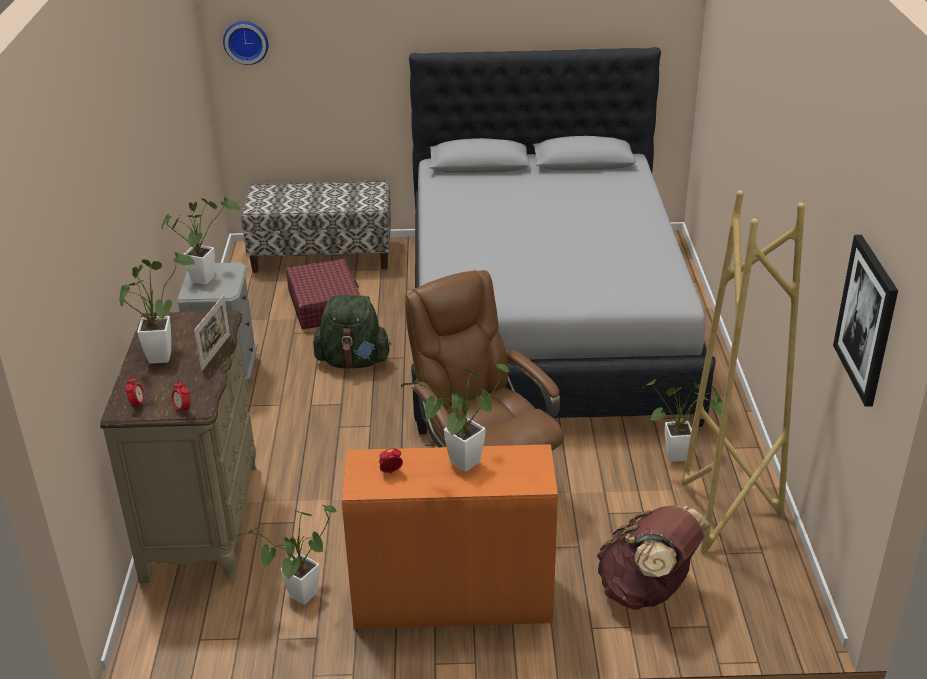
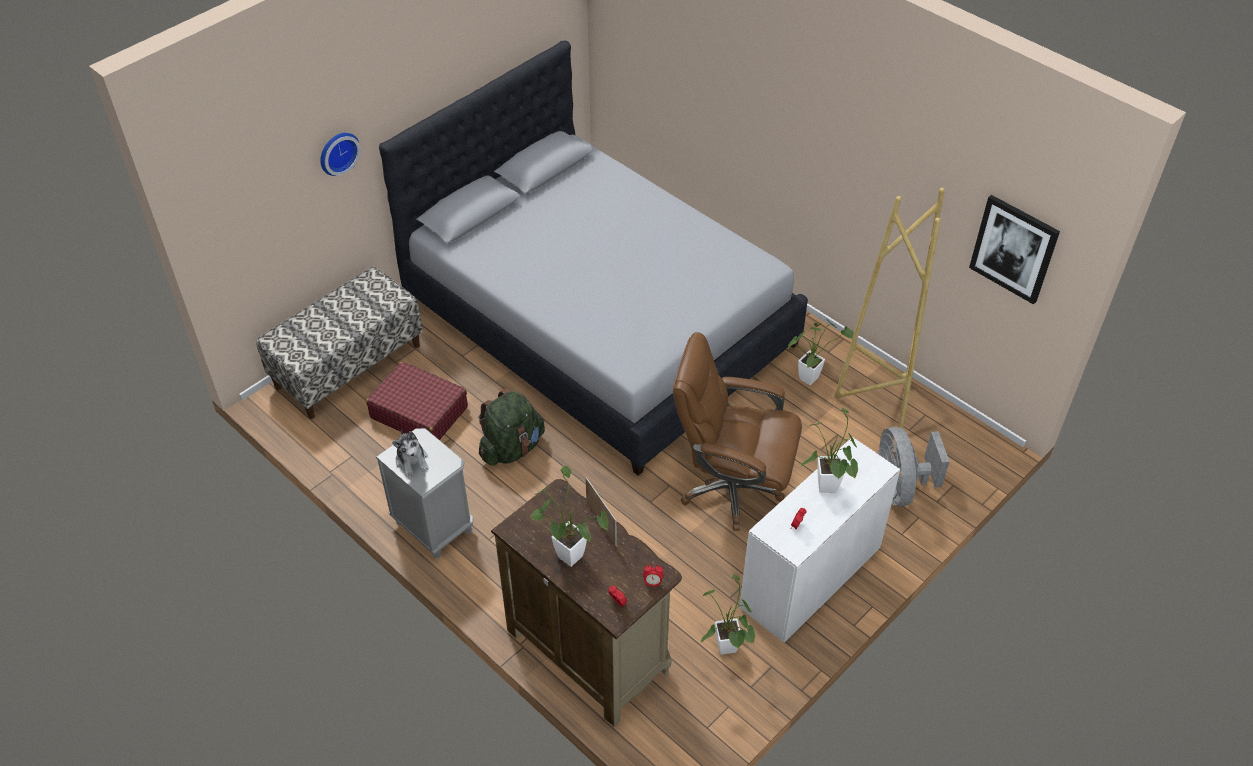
camera: 45 degrees left, 15 degrees up
potted plant [161,197,241,285] -> plush toy [392,430,429,477]
wall clock [223,21,269,65] -> wall clock moved to [320,132,361,176]
orange desk [342,444,558,629] -> white desk [739,438,900,643]
brown backpack [597,505,710,610] -> grey fan [878,427,950,506]

